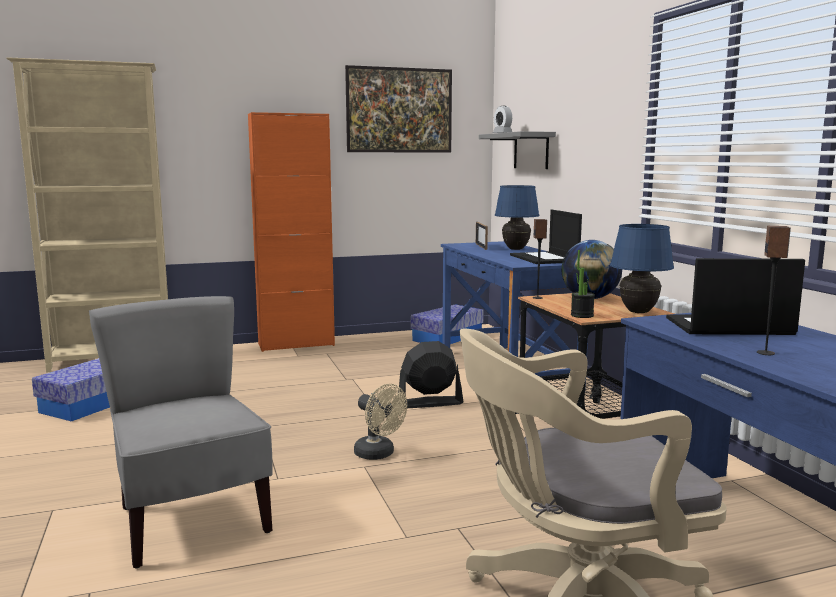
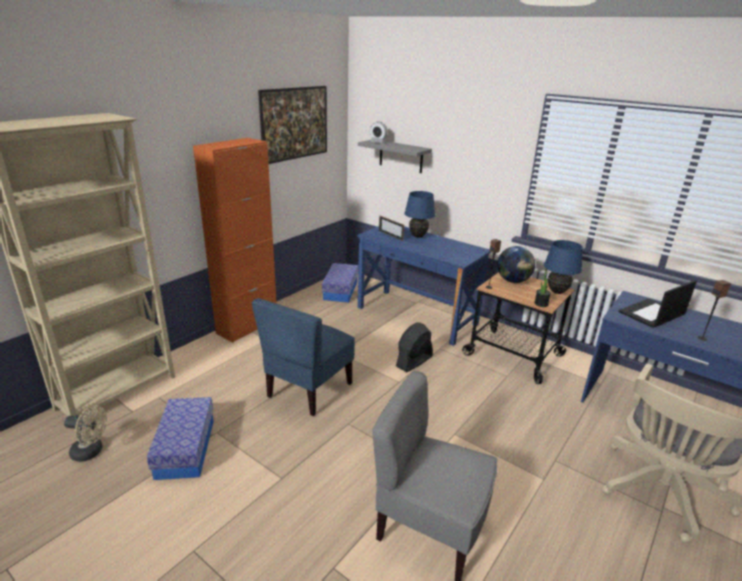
camera: 35 degrees left, 15 degrees up
beige fan [354,384,407,460] -> beige fan moved to [64,405,107,462]
laptop [510,210,582,264] -> none
none -> blue chair [252,298,355,416]

